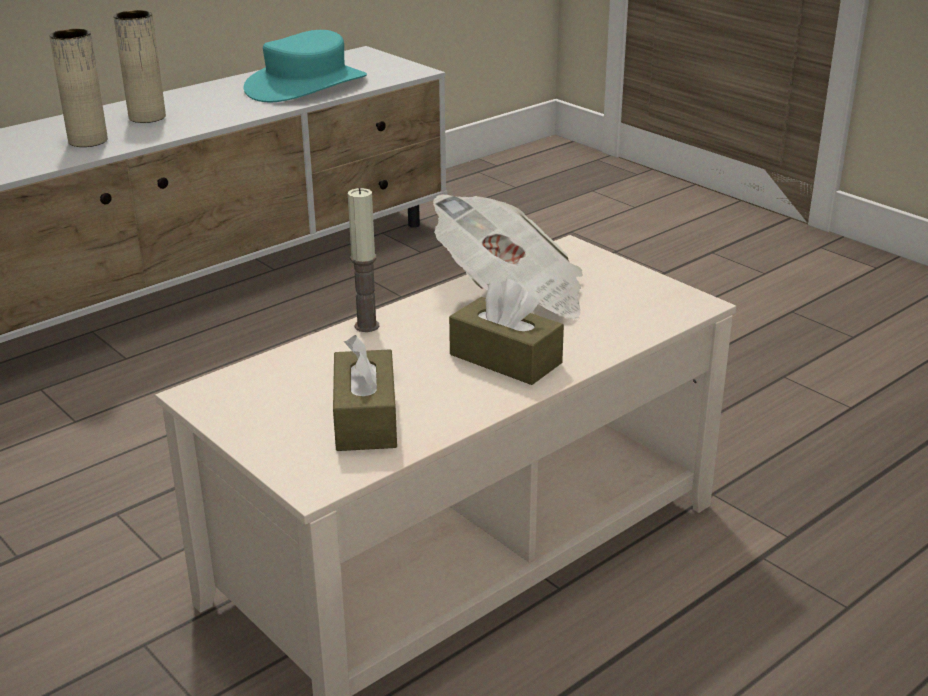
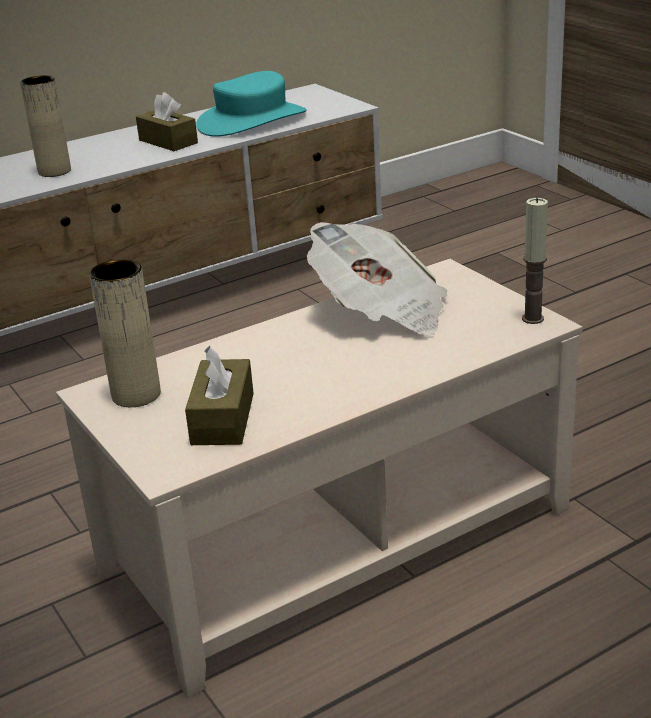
camera: 10 degrees right, 0 degrees up
beige vase [113,10,166,123] -> beige vase moved to [89,259,161,407]
candle [348,188,379,332] -> candle moved to [522,198,548,324]
brown tissue box [449,279,564,385] -> brown tissue box moved to [136,92,198,151]

